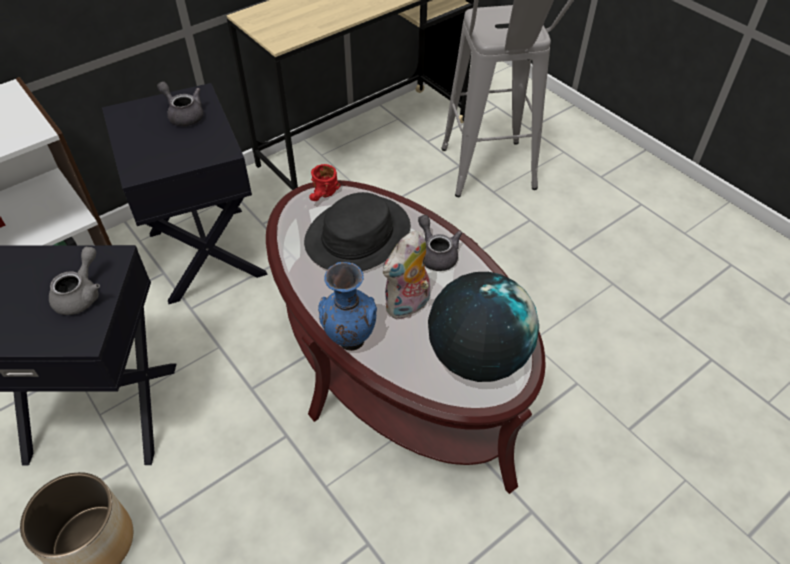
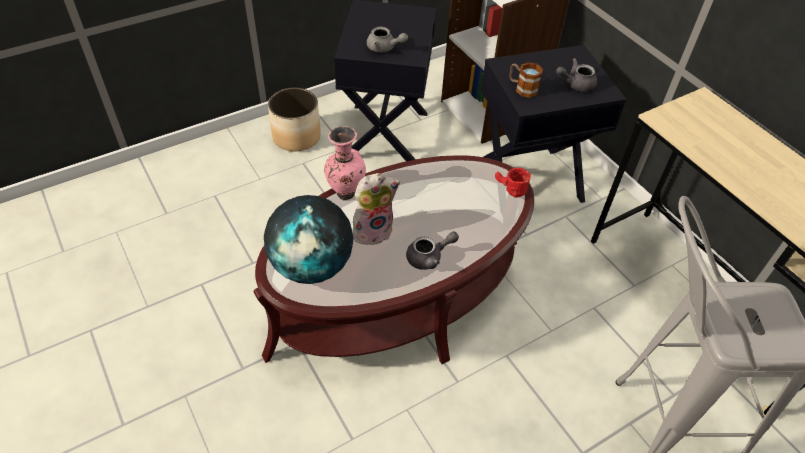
camera: 95 degrees right, 0 degrees up
grey teapot [157,81,204,126] -> grey teapot turned 150 degrees counterclockwise [556,58,597,92]
black hat [304,192,410,271] -> none
blue vase [318,262,377,351] -> pink vase [324,126,366,200]
plush toy [383,230,430,319] -> plush toy turned 105 degrees clockwise [353,173,400,245]
none -> mug [509,62,543,98]

